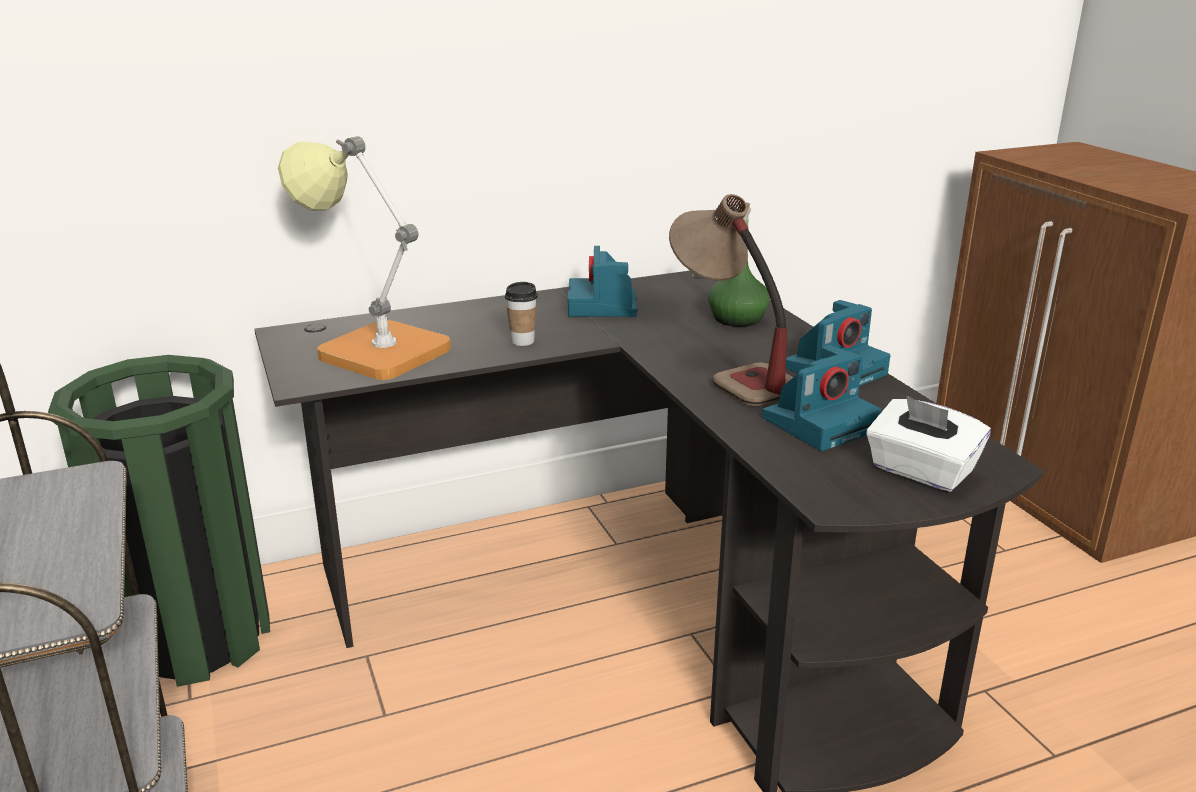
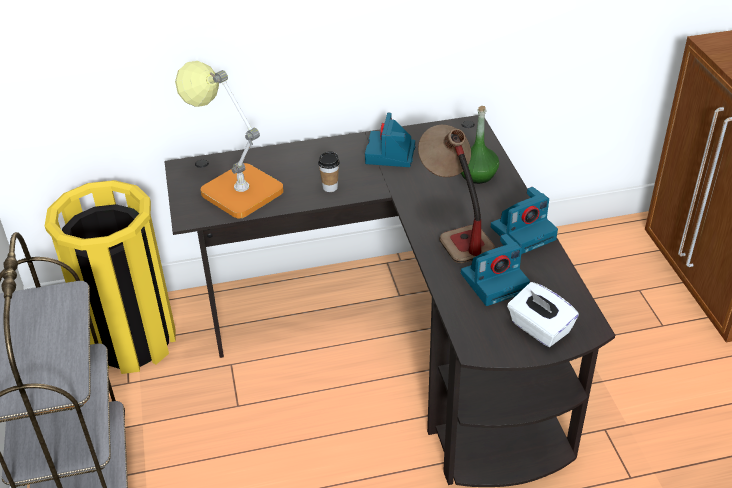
camera: 10 degrees right, 15 degrees up
green trash can [48,355,270,687] -> yellow trash can [45,180,176,374]

